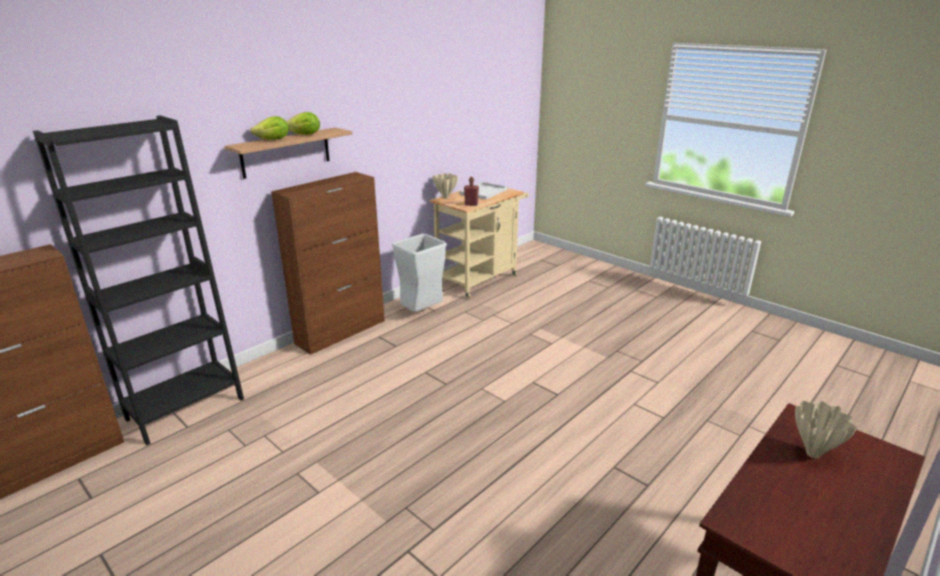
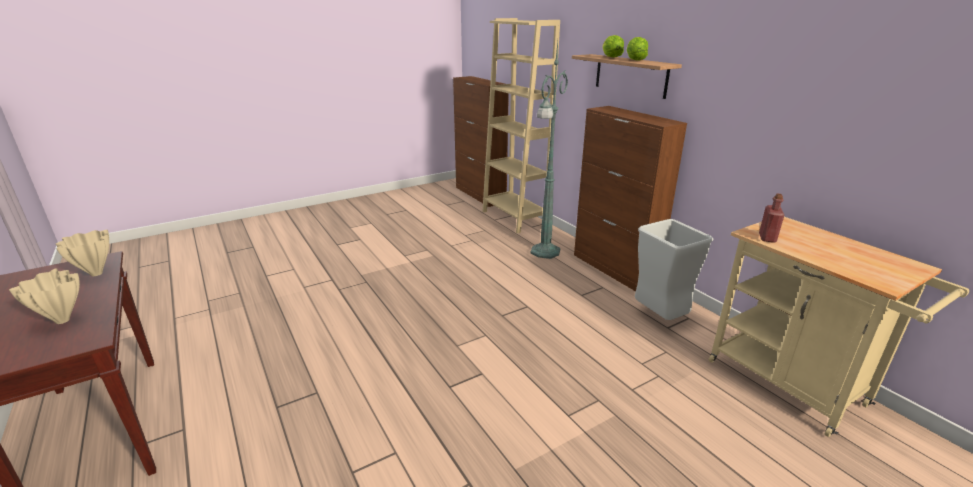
camera: 105 degrees right, 0 degrees up
black bookcase [33,116,244,445] -> beige bookcase [482,18,560,233]
beige vase [432,173,458,199] -> beige vase moved to [56,230,109,276]
white tray [460,182,507,200] -> none
none -> green floor lamp [530,41,568,259]

